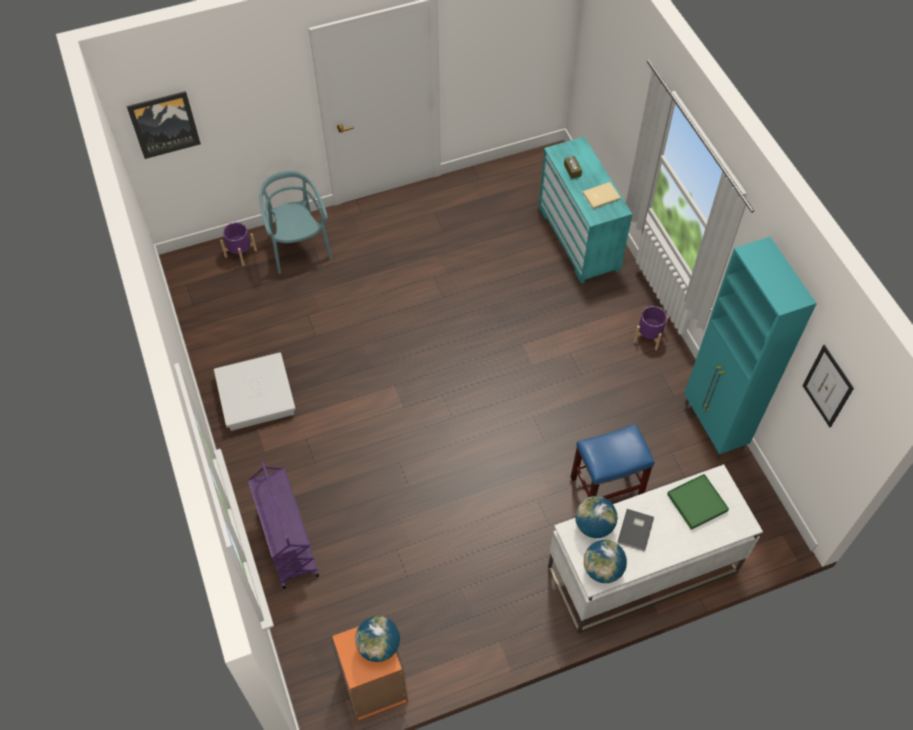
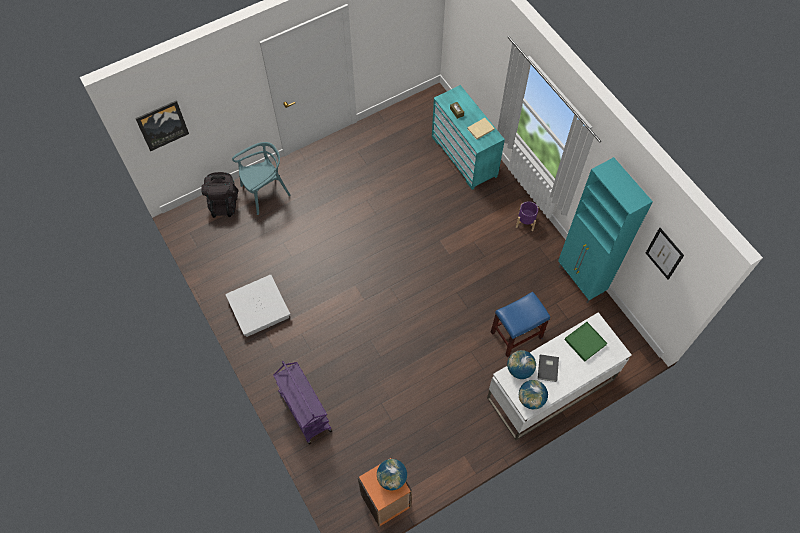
camera: 10 degrees left, 5 degrees up
purple planter [220,222,257,266] -> black backpack [201,172,238,218]
turquoise chair [260,171,332,274] -> turquoise chair turned 90 degrees clockwise [232,142,291,215]

